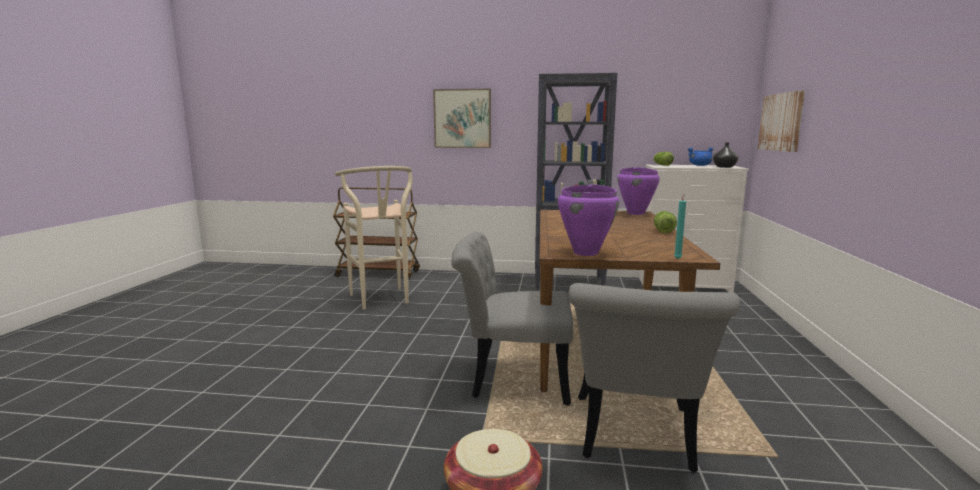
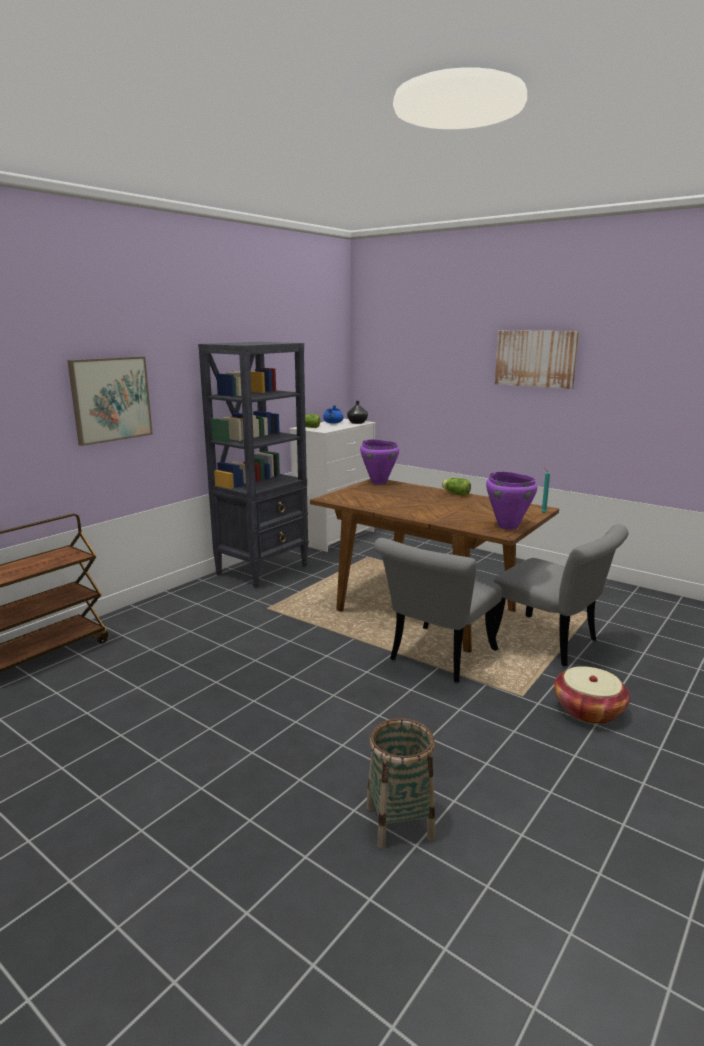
camera: 60 degrees left, 5 degrees up
beige stool [335,166,412,310] -> none
picture [758,90,805,152] -> picture moved to [495,330,579,389]
none -> basket [366,718,435,848]

